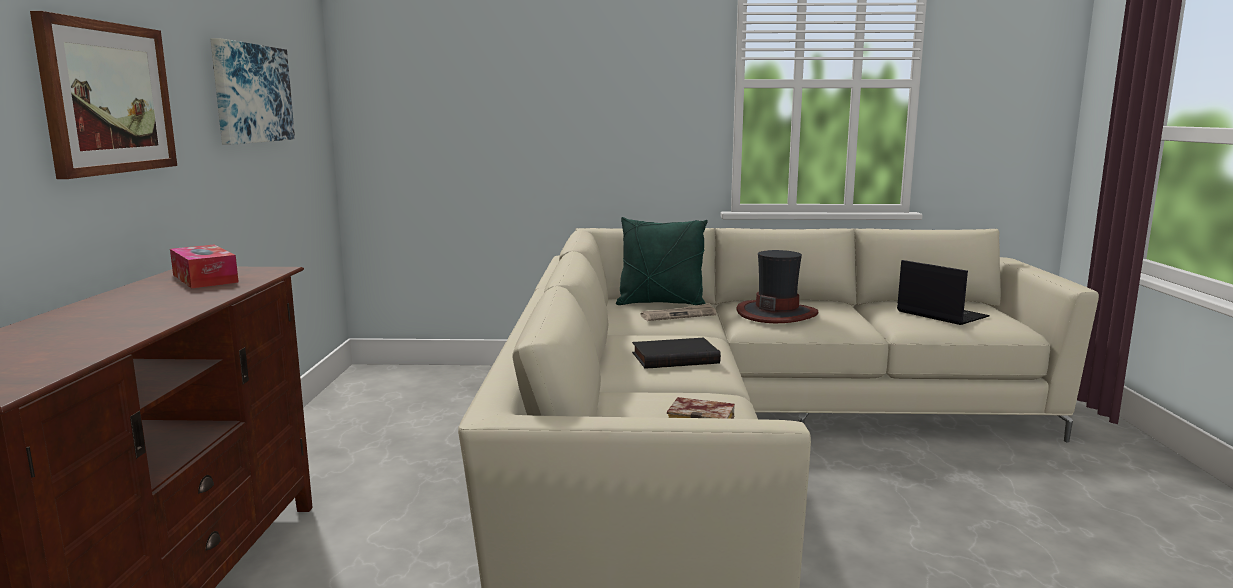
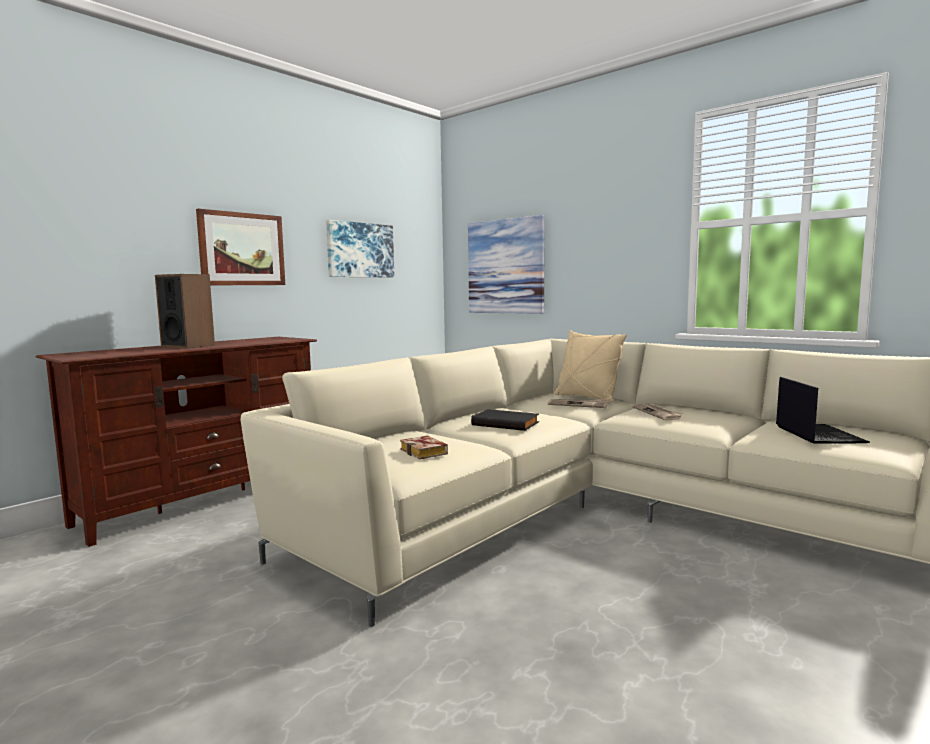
camera: 40 degrees right, 5 degrees down
tissue box [170,244,239,288] -> none
green pillow [616,217,708,305] -> beige pillow [554,330,627,402]
hat [736,250,819,323] -> newspaper [632,404,684,420]
none -> speaker [155,274,215,348]
none -> picture [468,215,545,314]

